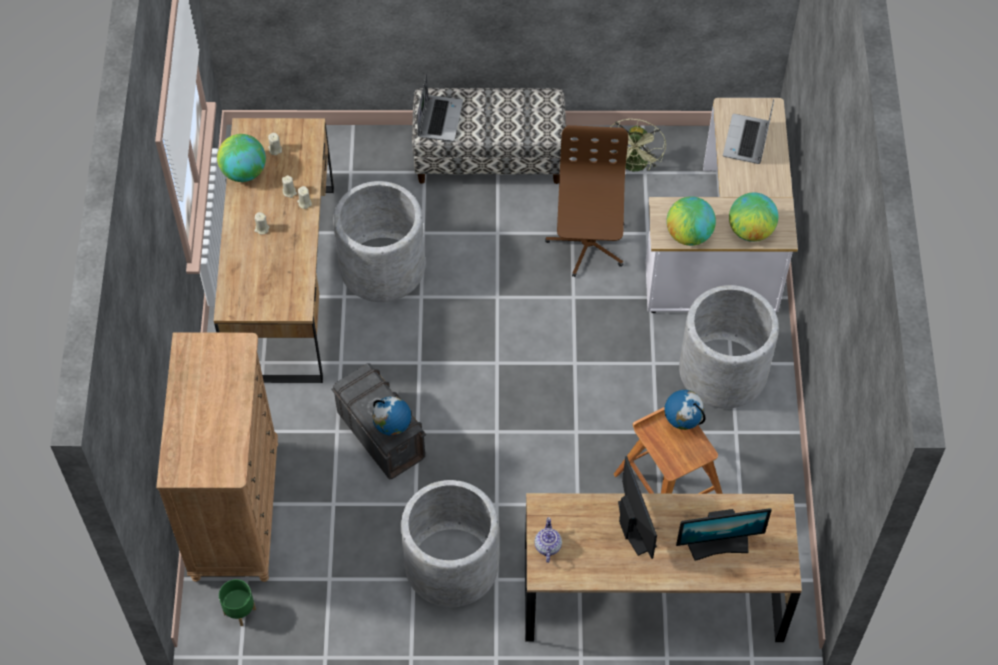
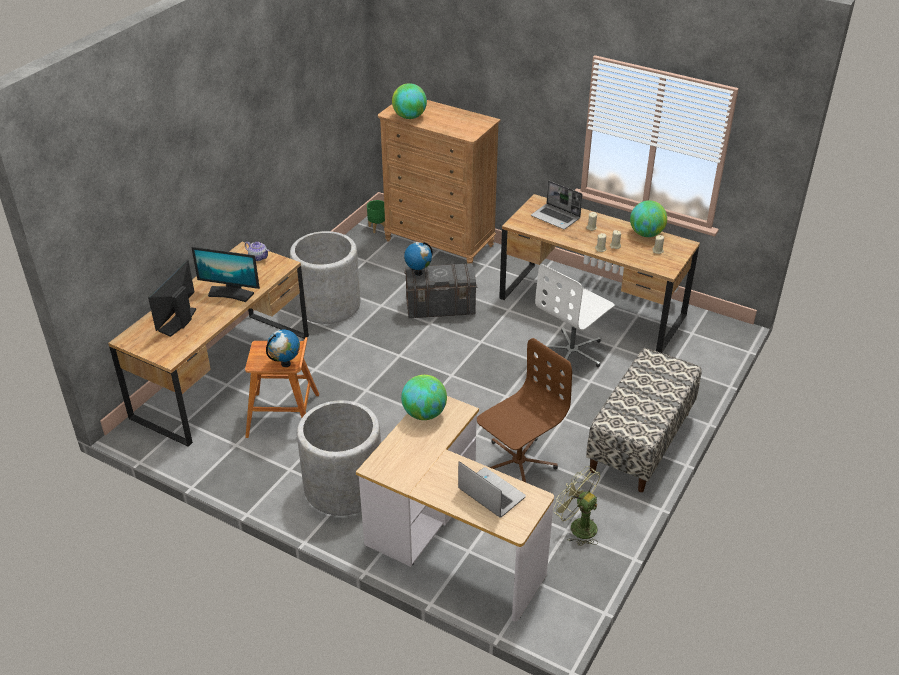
camera: 120 degrees right, 20 degrees down
grey planter [333,181,425,302] -> white office chair [535,264,615,372]
laptop [417,74,463,141] -> laptop moved to [531,181,583,229]
brown office chair [545,125,628,277] -> brown office chair turned 75 degrees counterclockwise [477,338,572,482]
globe [729,192,778,242] -> globe moved to [392,83,427,119]

